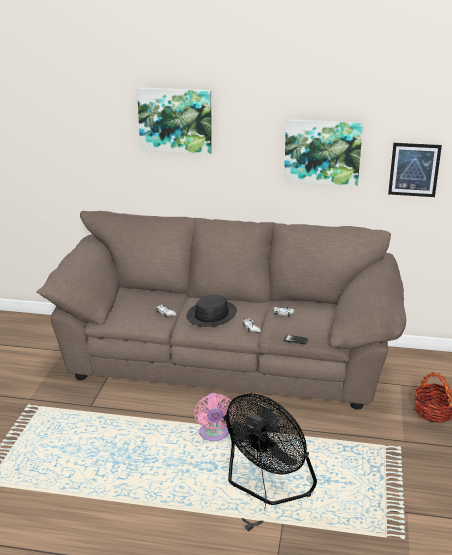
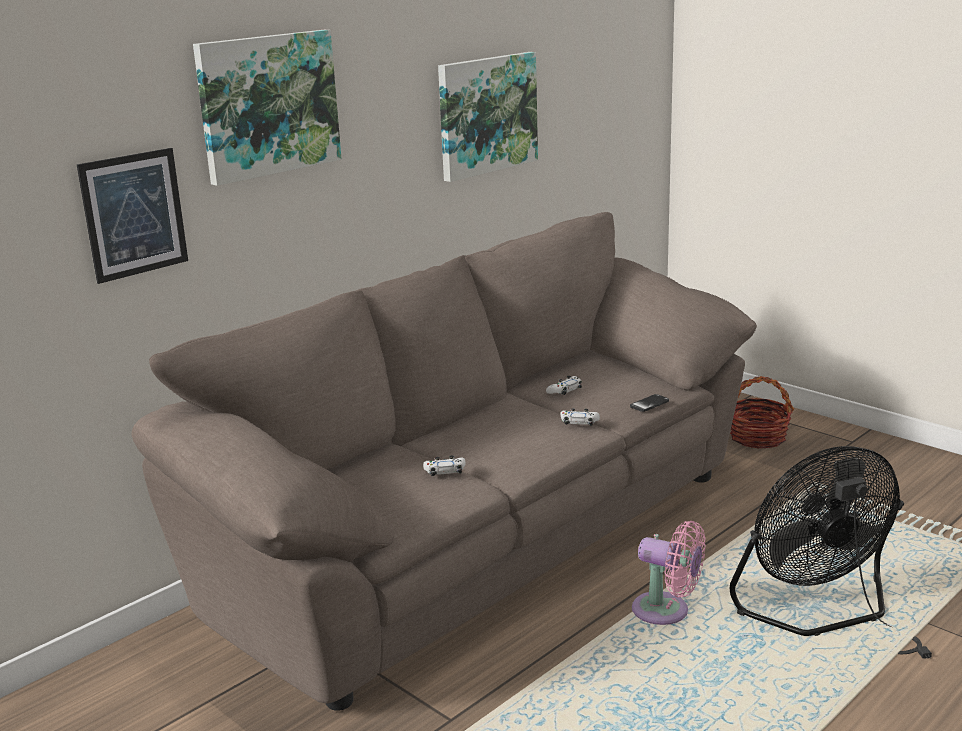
camera: 55 degrees left, 5 degrees down
black hat [186,294,237,327] -> none
picture [388,143,442,197] -> picture moved to [76,148,188,284]

